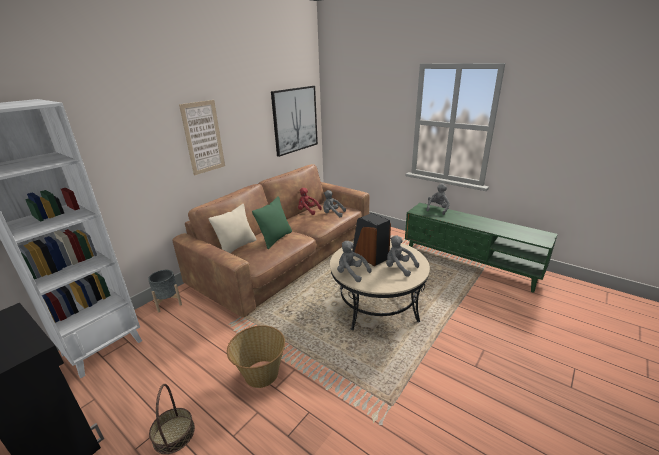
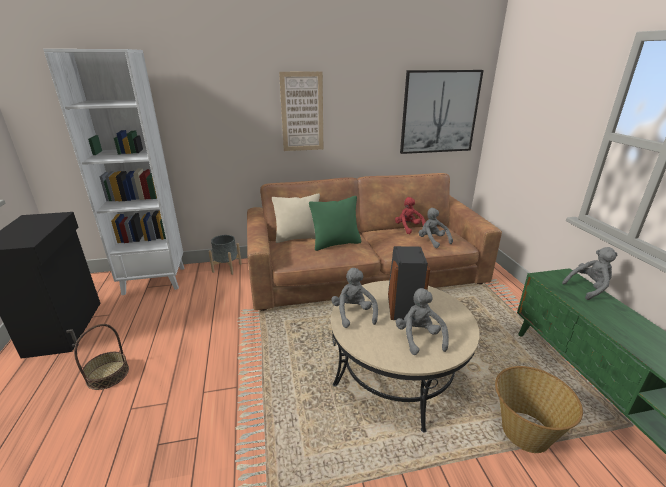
camera: 40 degrees right, 0 degrees up
basket [227,325,285,388] -> basket moved to [495,366,583,453]

